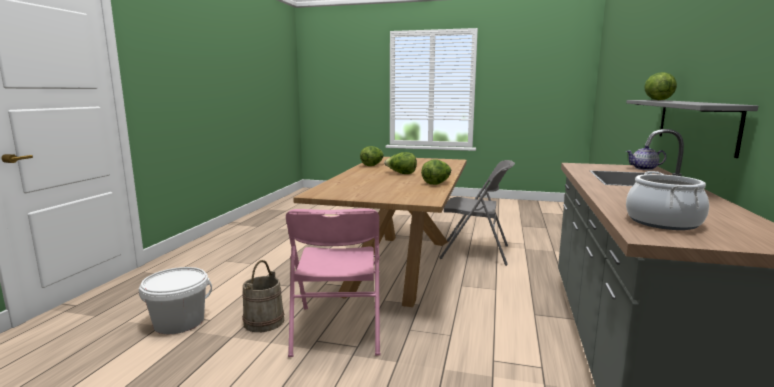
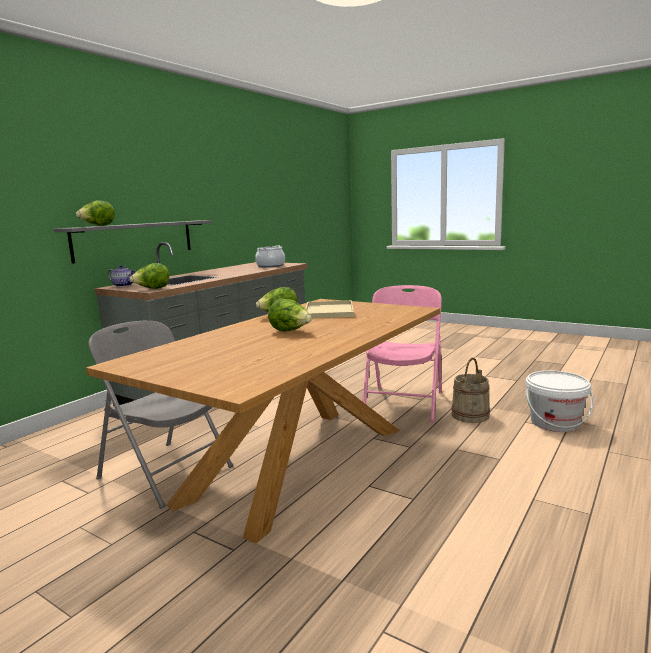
camera: 160 degrees left, 0 degrees up
lettuce [360,146,384,166] -> lettuce moved to [130,263,169,289]
none -> beige tray [306,300,354,318]

